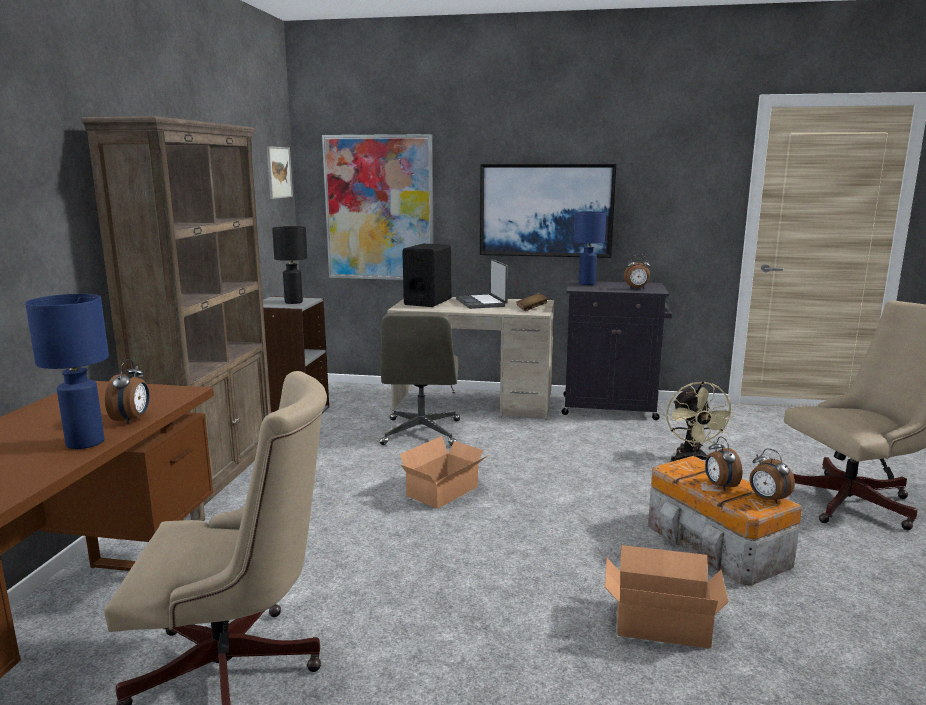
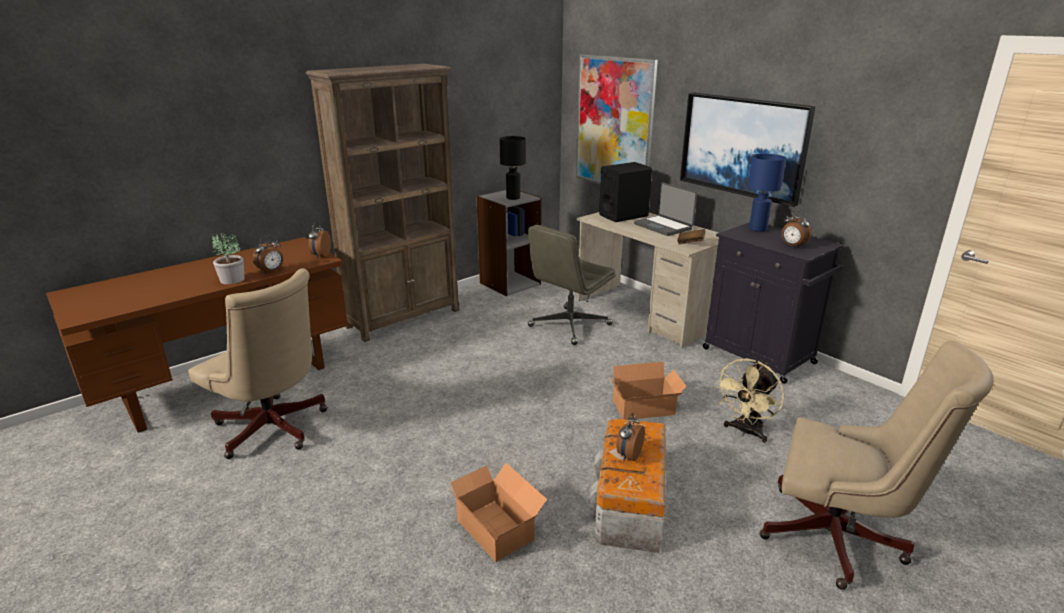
camera: 40 degrees right, 10 degrees up
blue table lamp [25,294,109,449] -> potted plant [212,233,245,284]
picture [267,146,293,199] -> none
cardboard box [400,436,488,509] -> cardboard box moved to [609,362,687,419]
laptop [456,259,508,309] -> laptop turned 60 degrees counterclockwise [634,182,697,236]
alarm clock [750,449,795,504] -> alarm clock moved to [308,222,331,259]

